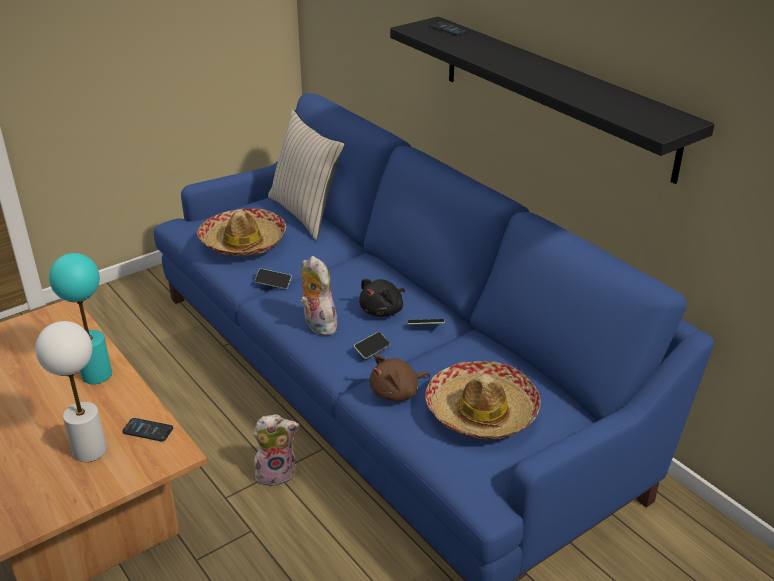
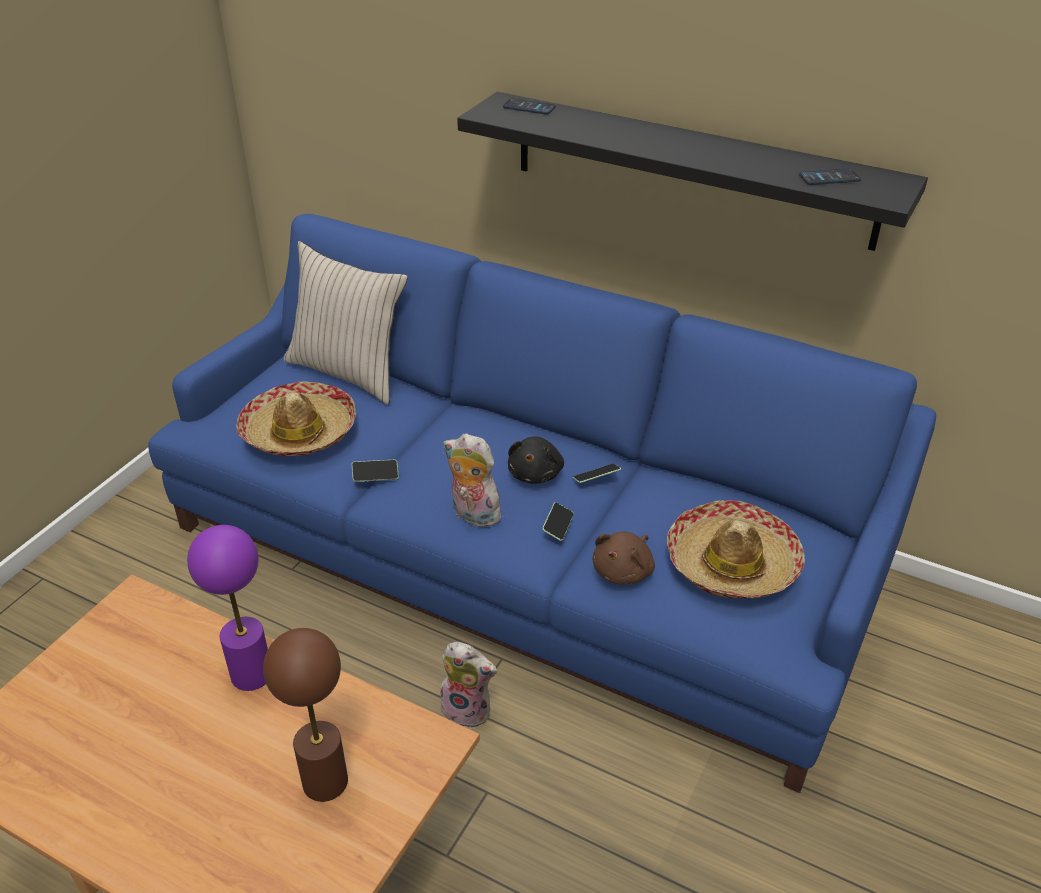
camera: 25 degrees left, 5 degrees up
white table lamp [35,321,107,462] -> brown table lamp [263,628,348,802]
turquoise table lamp [49,253,112,384] -> purple table lamp [187,525,268,691]
phone [122,418,173,441] -> phone moved to [799,168,861,185]
plush toy [253,414,299,486] -> plush toy turned 60 degrees clockwise [440,642,497,729]

